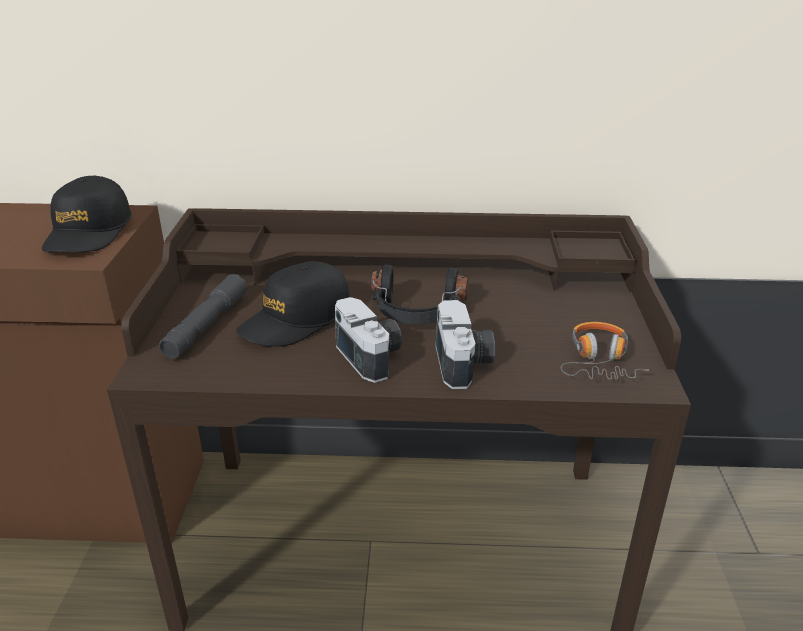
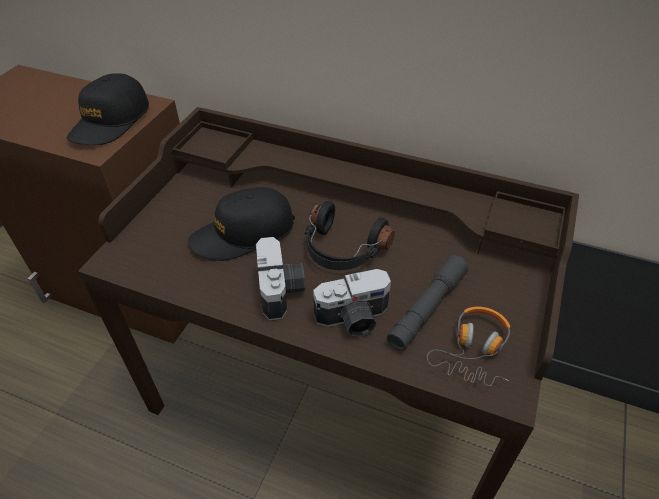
camera: 20 degrees right, 15 degrees up
grey flashlight [159,274,248,359] -> grey flashlight moved to [387,255,468,351]
camera [436,300,495,389] -> camera turned 60 degrees clockwise [313,269,391,336]

